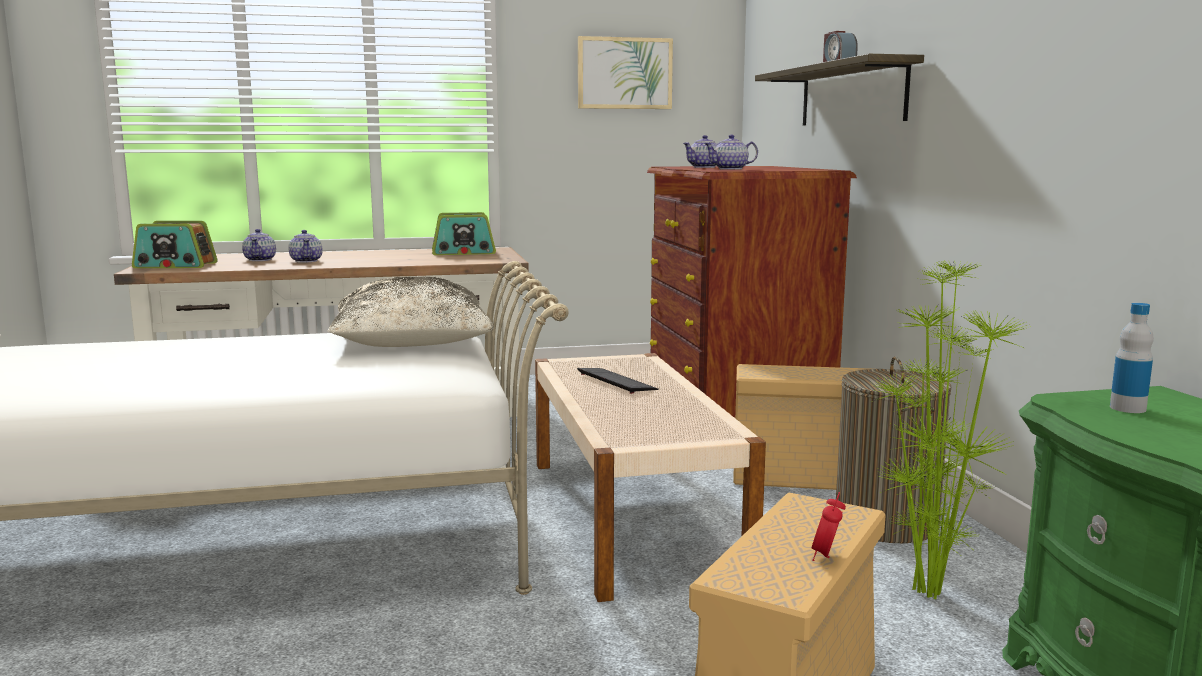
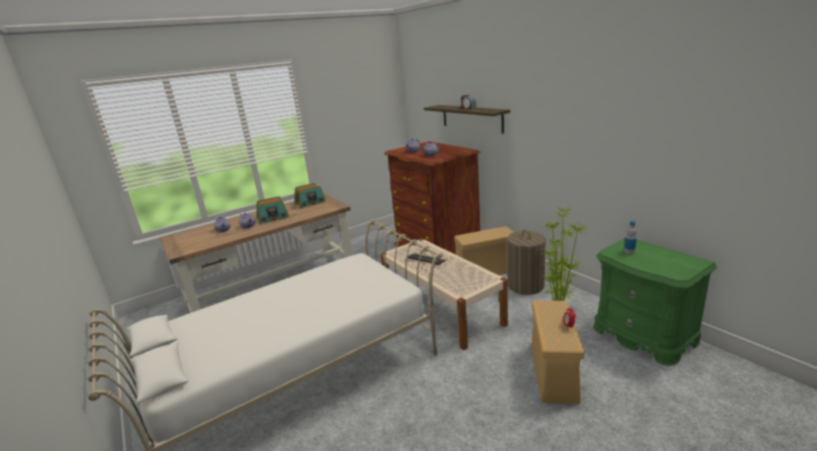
camera: 20 degrees left, 10 degrees up
radio [132,221,217,268] -> radio moved to [257,196,290,224]
beige pillow [327,277,494,347] -> none
picture [578,36,673,109] -> none

